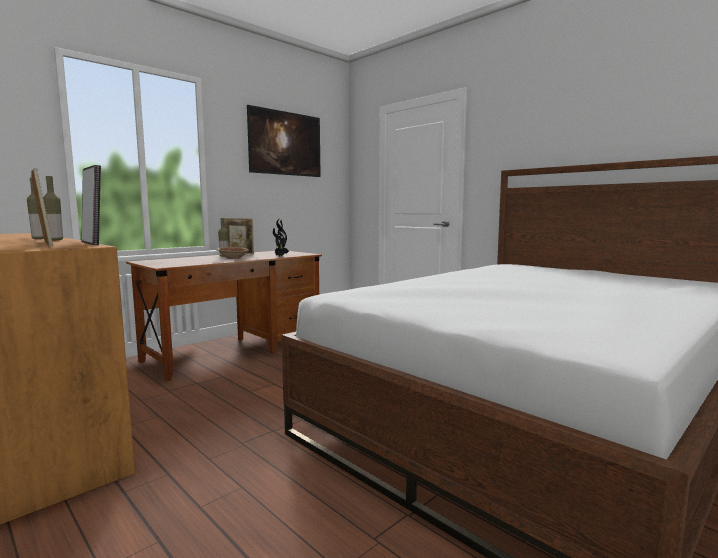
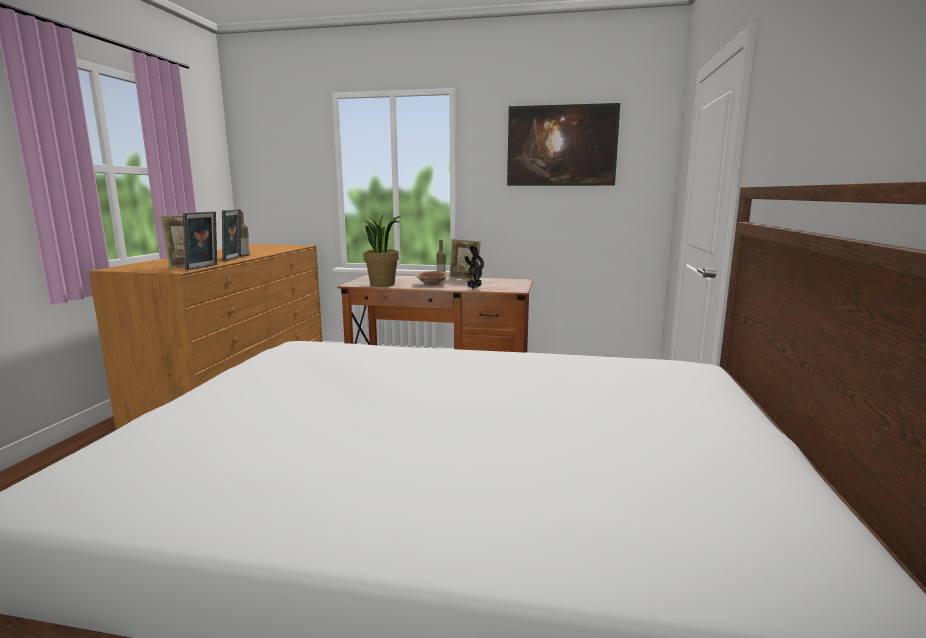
camera: 55 degrees right, 5 degrees up
bottle [43,176,63,240] -> picture frame [222,209,241,261]
none -> potted plant [363,215,401,287]

